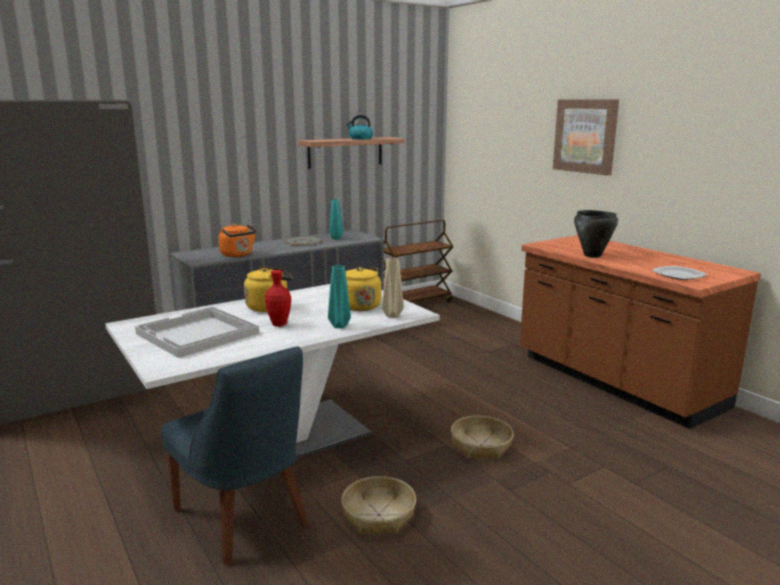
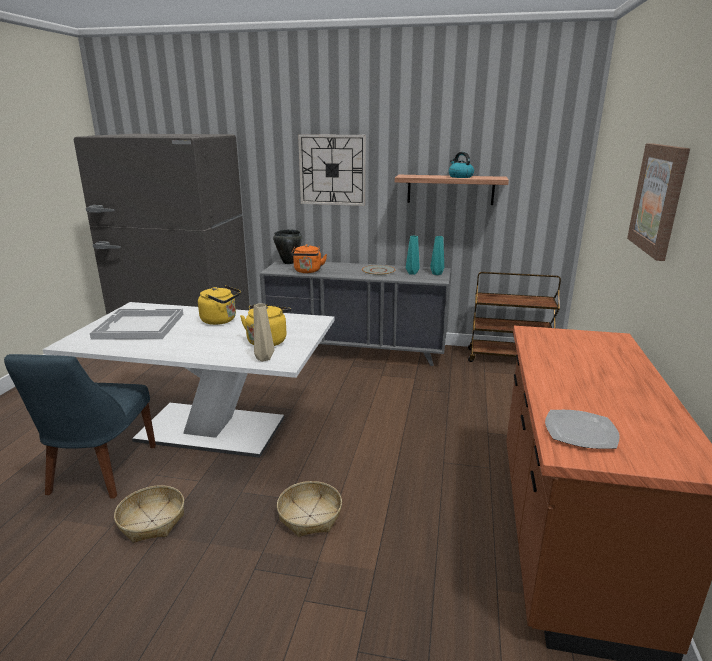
camera: 45 degrees right, 5 degrees up
red vase [265,270,291,327] -> none
turquoise vase [328,265,351,328] -> turquoise vase moved to [430,236,444,275]
black cooking pot [574,210,618,258] -> black cooking pot moved to [273,229,302,264]
none -> wall clock [298,134,366,206]

